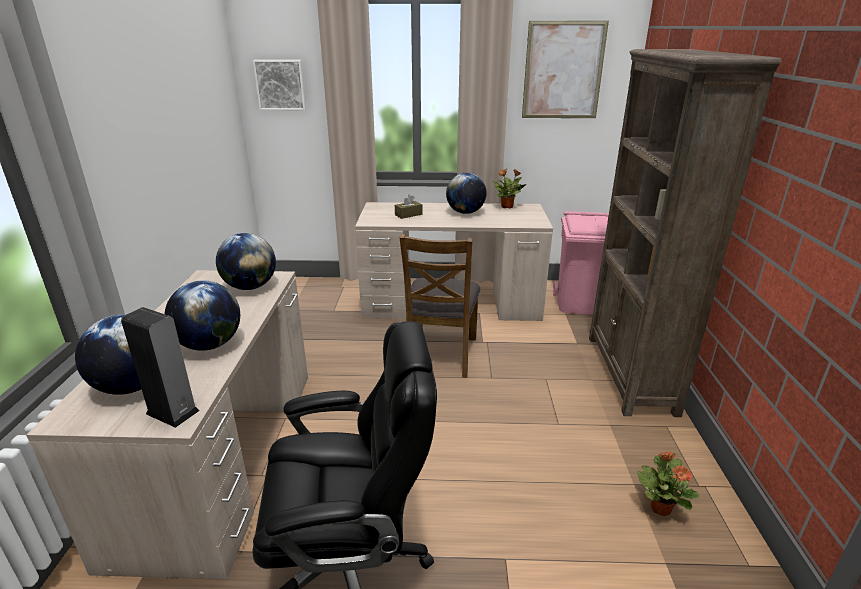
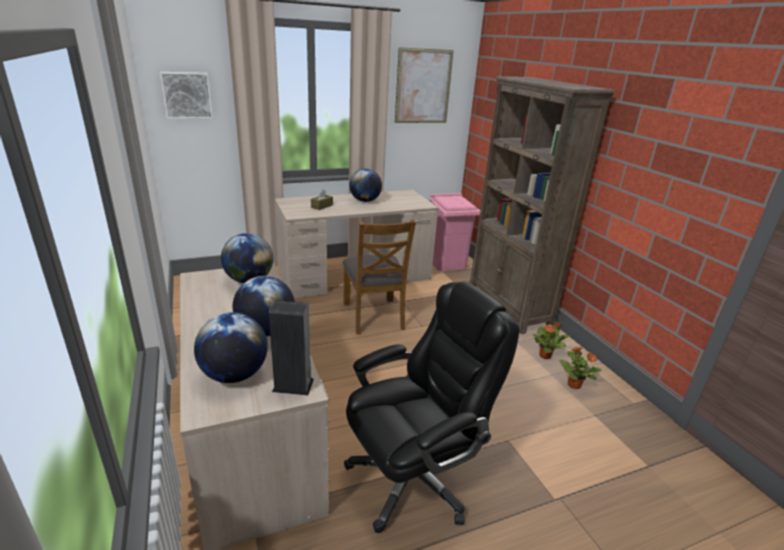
camera: 25 degrees left, 0 degrees up
potted plant [491,169,527,208] -> potted plant moved to [533,321,570,359]

